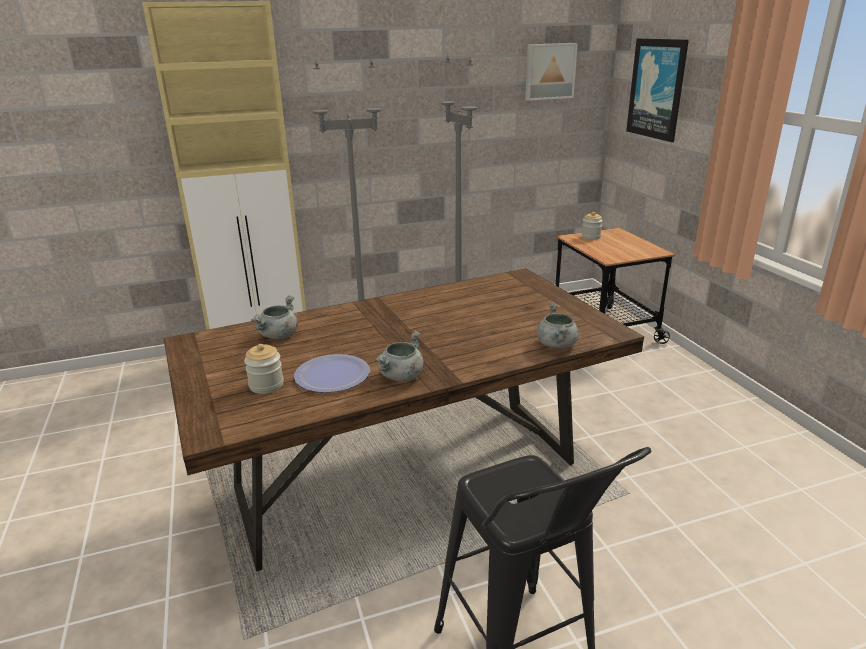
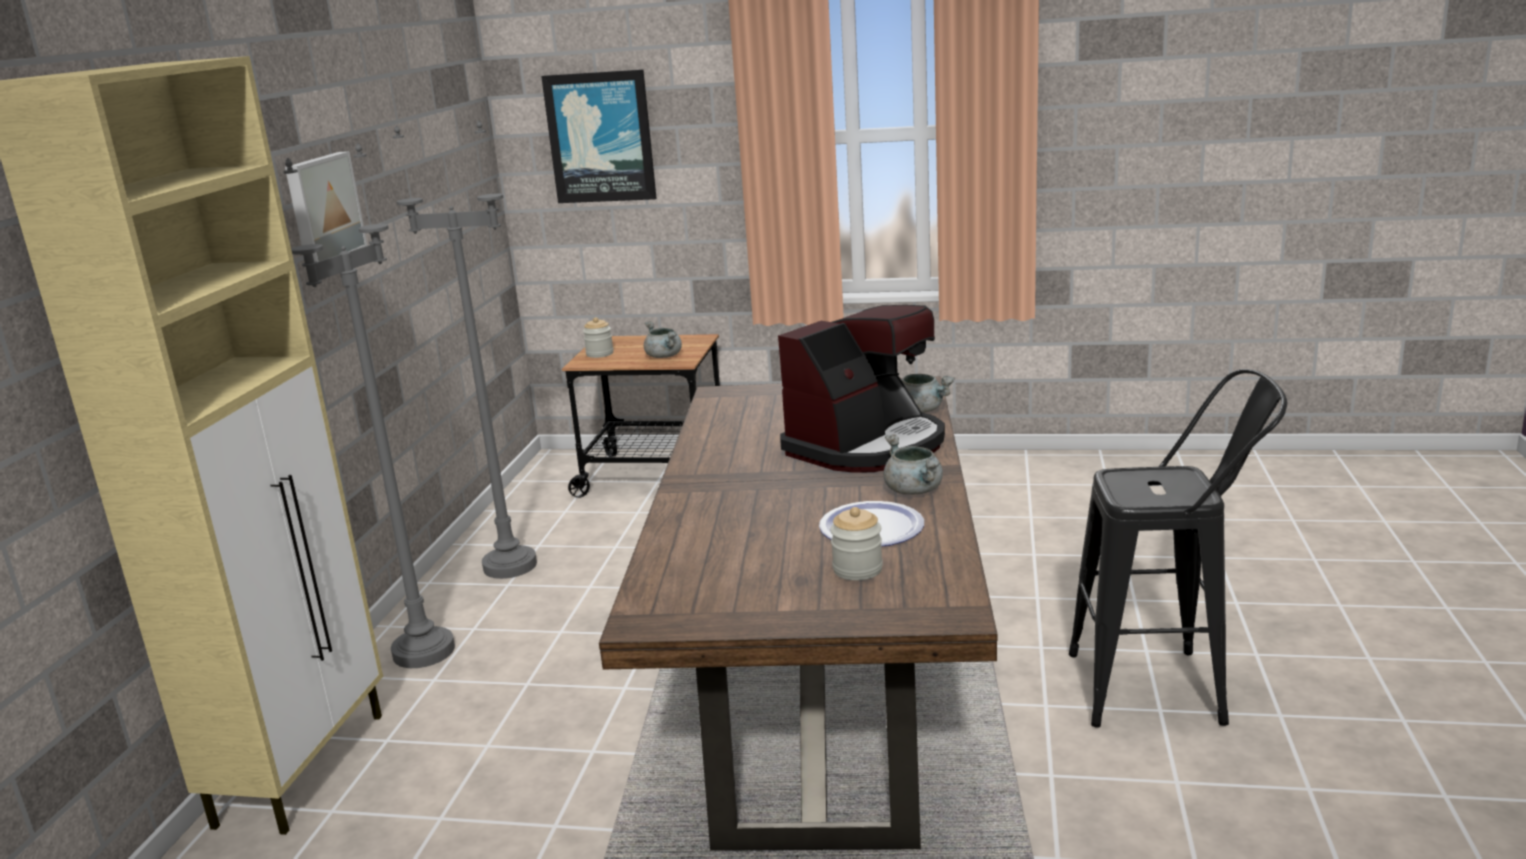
camera: 60 degrees left, 5 degrees down
grey cooking pot [251,295,298,339] -> grey cooking pot moved to [644,321,682,358]
picture [525,43,578,101] -> picture moved to [285,151,368,262]
none -> coffee machine [778,305,945,473]

